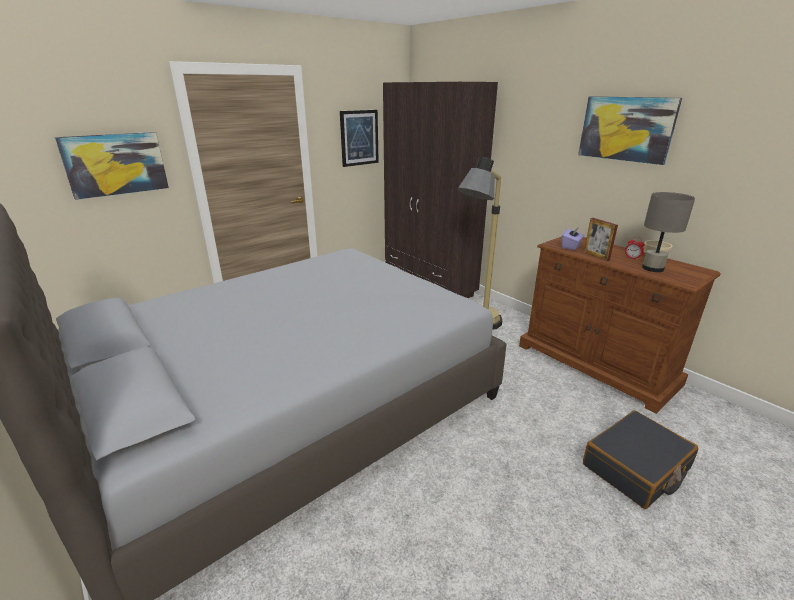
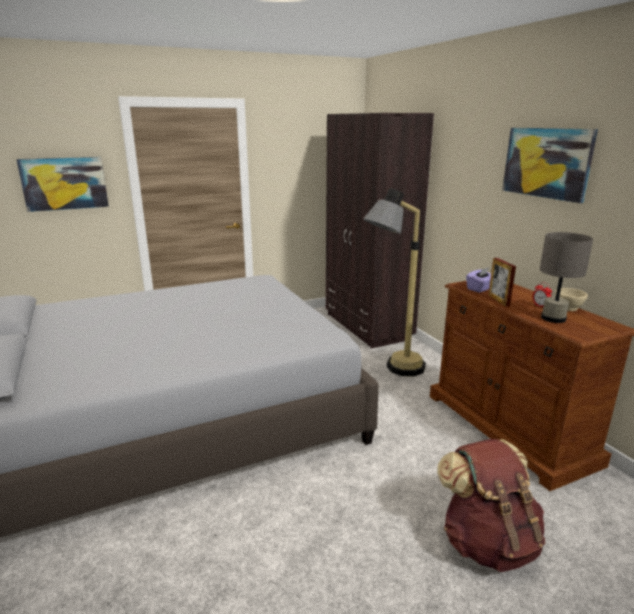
camera: 15 degrees right, 5 degrees down
picture [340,110,379,167] -> none
black suitcase [583,410,698,509] -> brown backpack [437,439,545,572]

